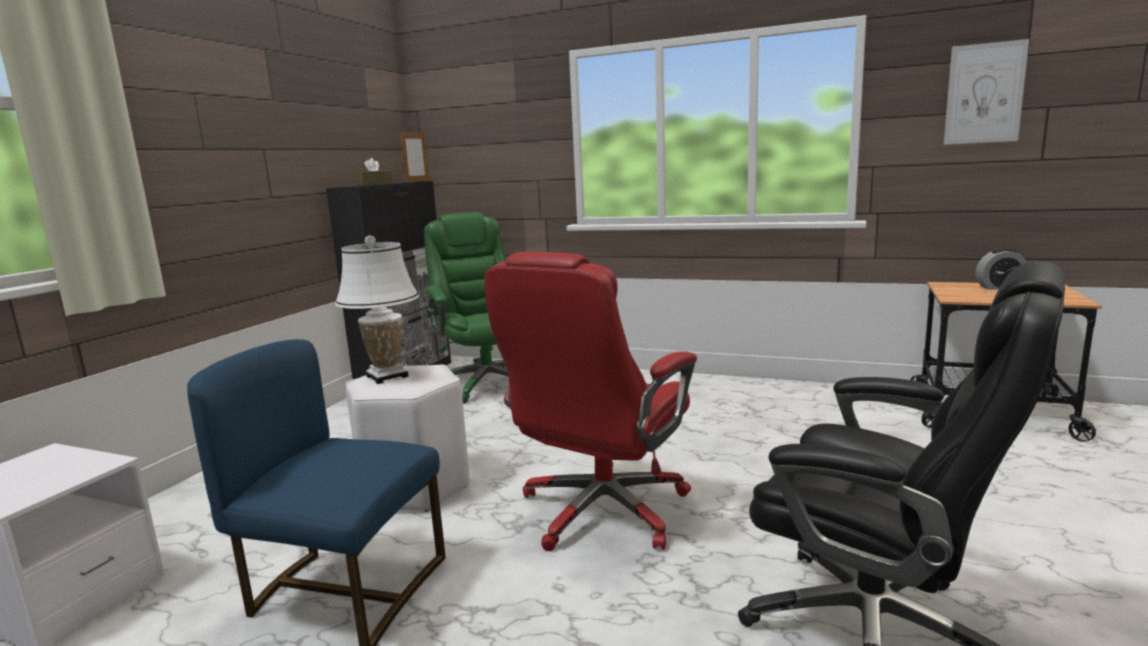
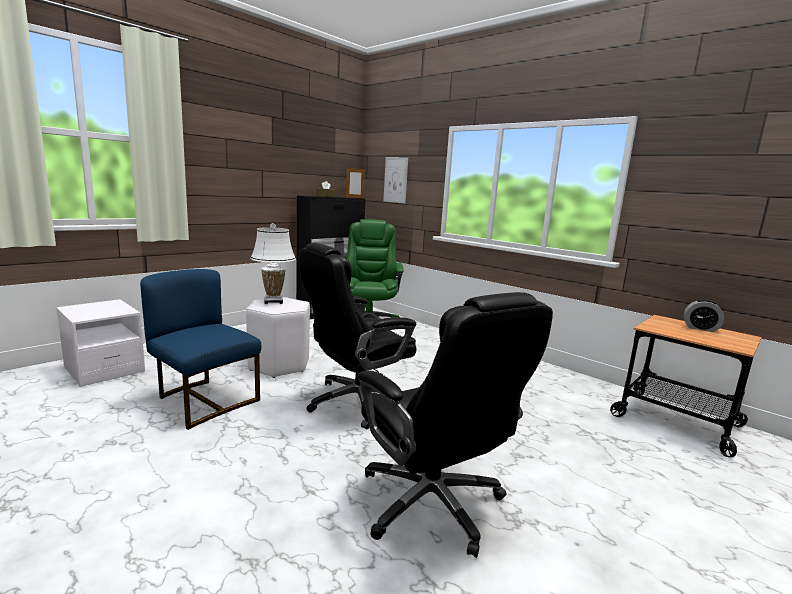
camera: 20 degrees right, 0 degrees up
red office chair [485,252,697,551] -> black office chair [299,243,416,430]
picture [944,39,1029,145] -> picture moved to [383,157,408,203]

